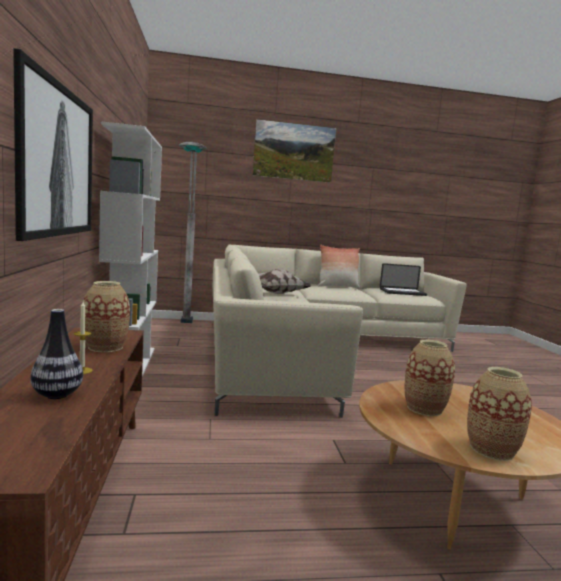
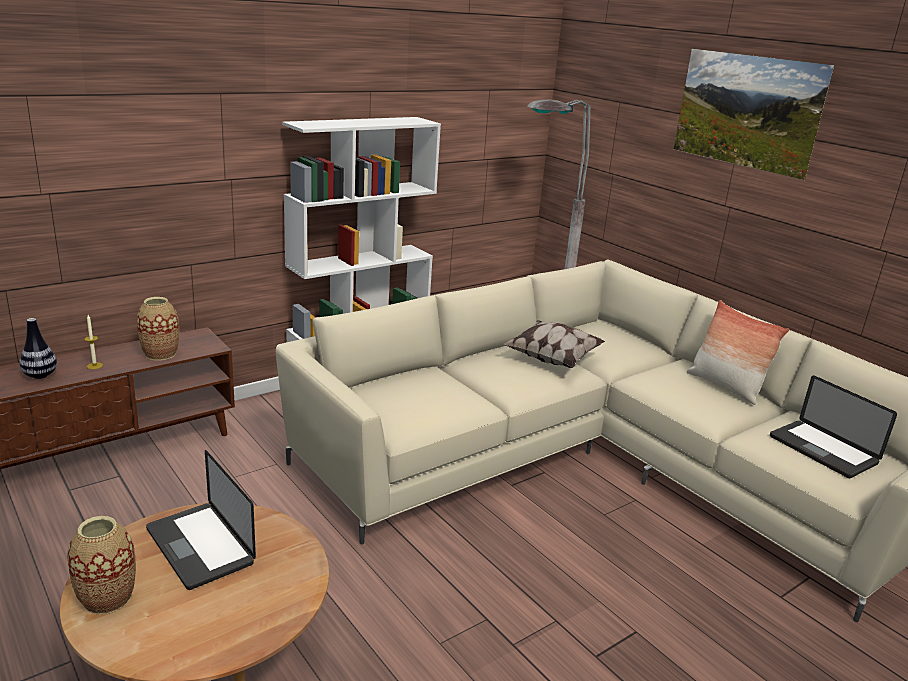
camera: 60 degrees right, 15 degrees up
picture [13,48,93,241] -> none
vase [405,340,455,416] -> laptop [146,450,256,590]

